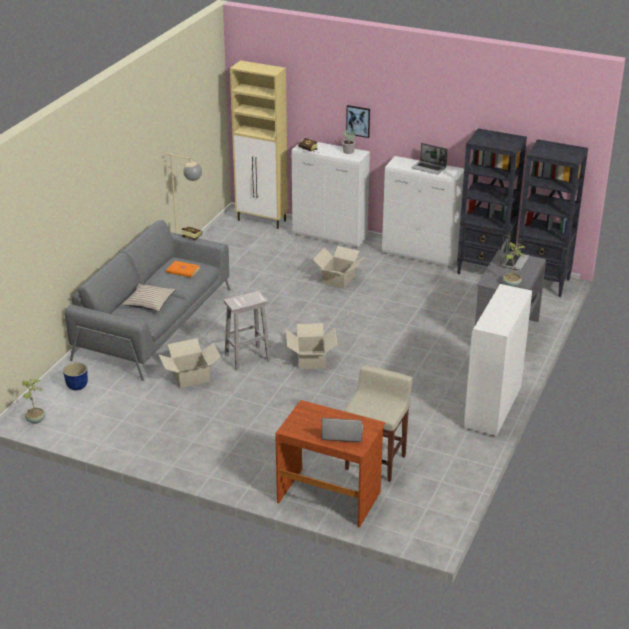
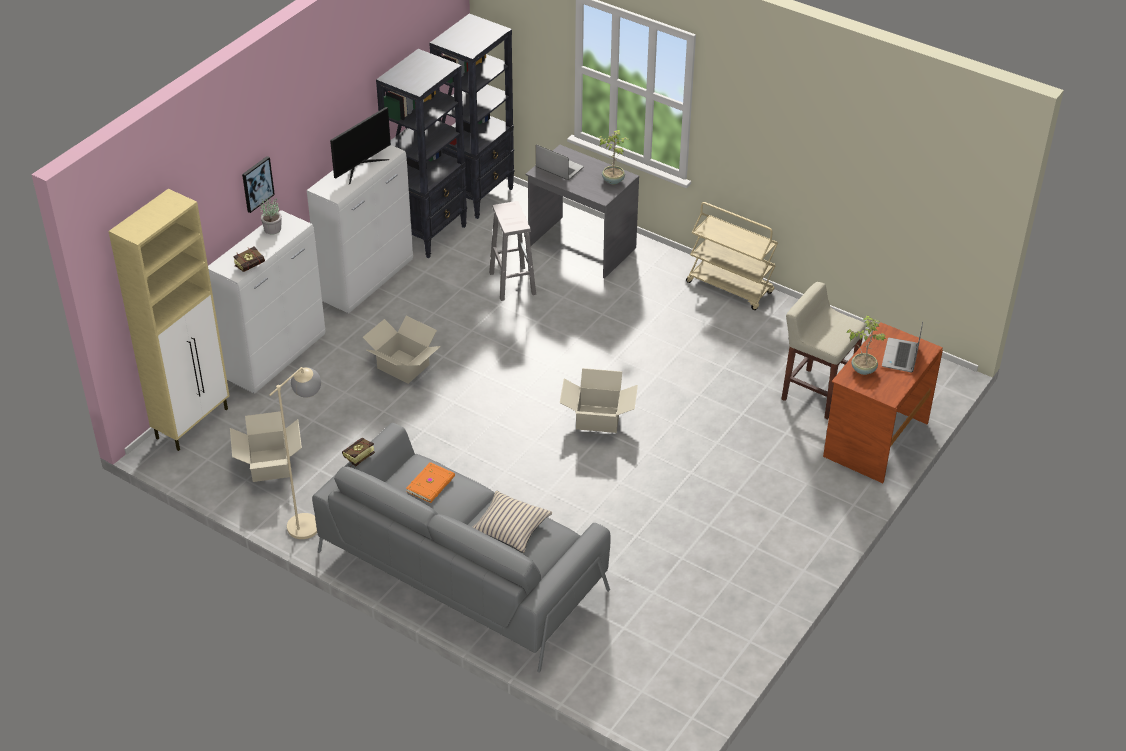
camera: 80 degrees left, 10 degrees up
potted plant [23,379,45,424] -> potted plant moved to [847,315,887,375]
planter [63,362,88,390] -> none
cardboard box [159,338,221,388] -> cardboard box moved to [230,411,302,482]
white stool [224,291,271,370] -> white stool moved to [489,201,536,301]
laptop [412,143,448,174] -> monitor [330,107,391,184]
white cabinet [464,284,532,436] -> beige cart [686,202,778,310]

